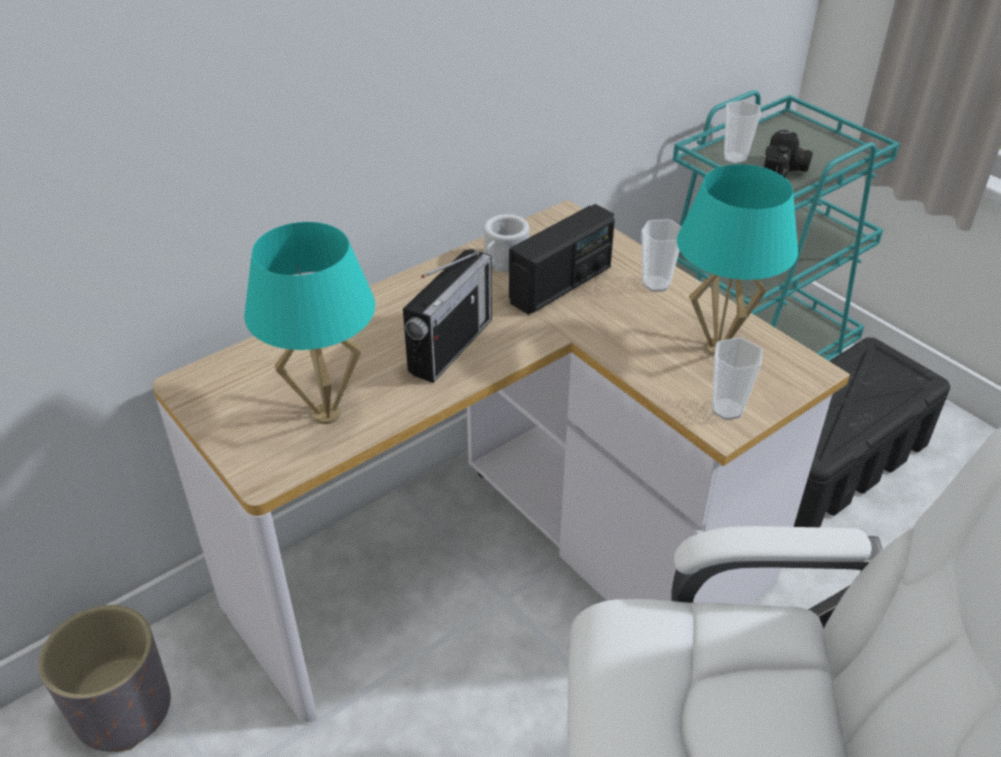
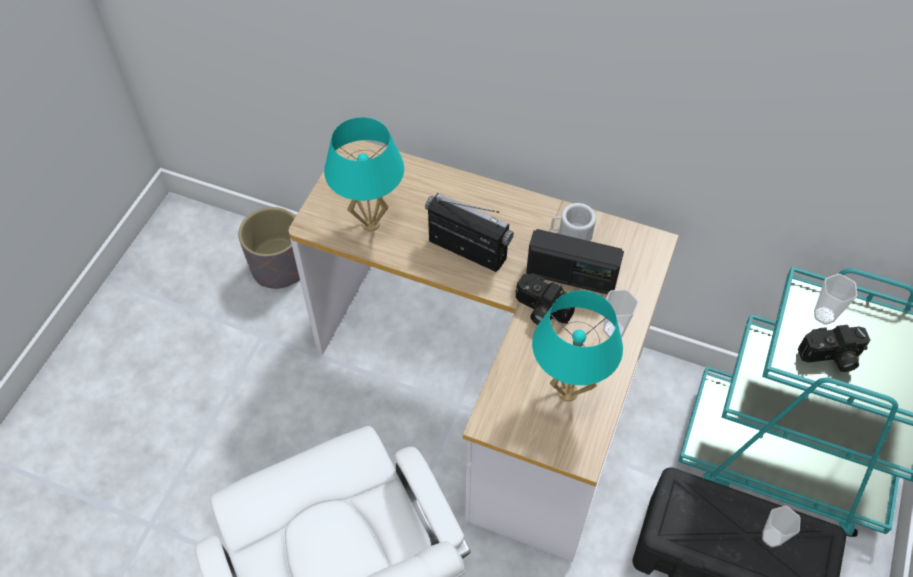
camera: 60 degrees right, 15 degrees up
radio [403,249,495,383] -> radio turned 150 degrees counterclockwise [425,193,514,272]
cup [712,337,763,420] -> cup moved to [762,506,801,548]
none -> camera [515,274,575,325]

